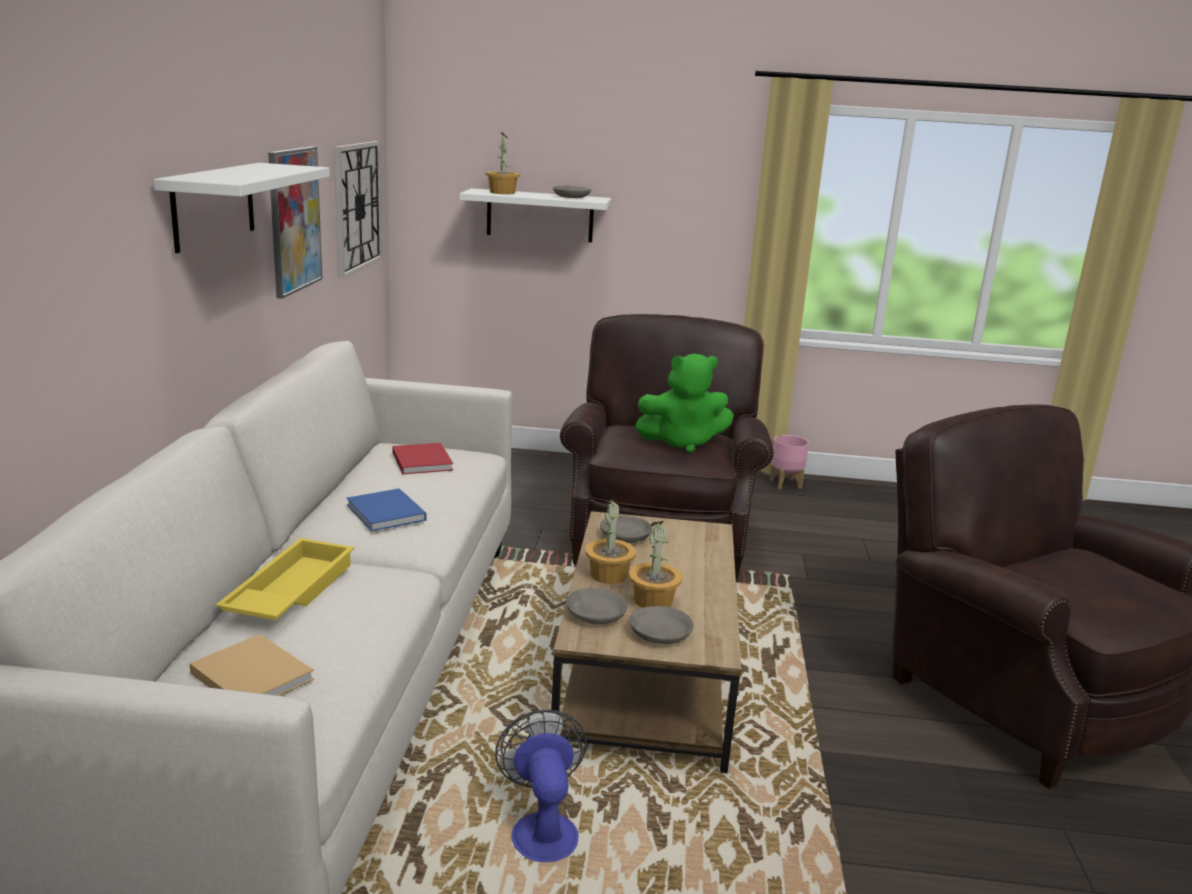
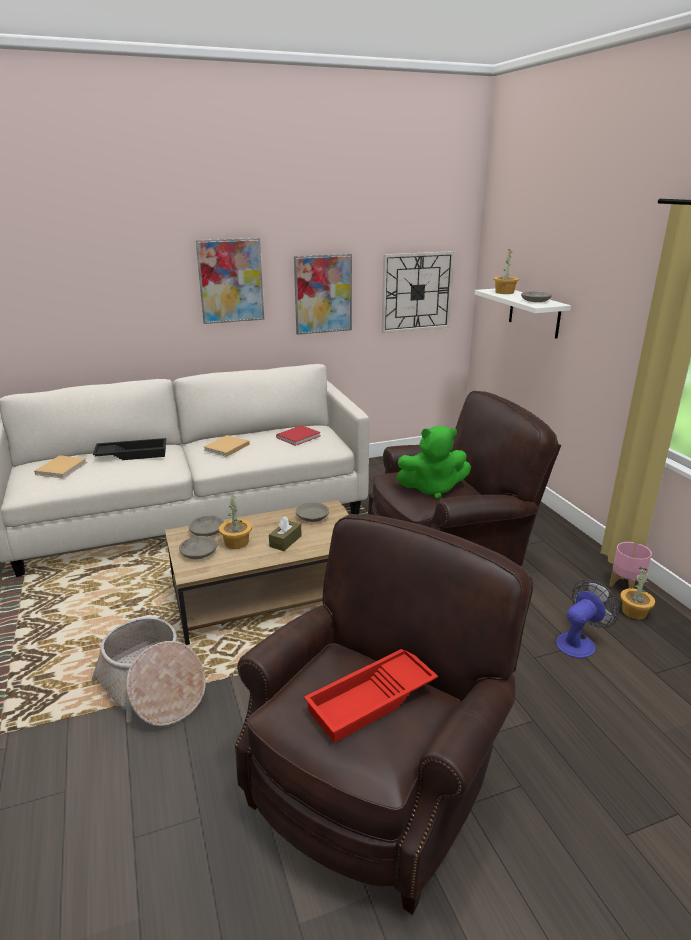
camera: 65 degrees right, 5 degrees up
white shelf [153,163,330,253] -> picture [196,238,264,324]
yellow tray [216,538,354,620] -> black tray [93,438,166,460]
blue book [347,488,426,531] -> beige book [204,435,250,457]
fan [495,710,587,862] -> fan moved to [556,579,619,658]
potted plant [585,498,636,584] -> potted plant moved to [620,567,655,620]
green plush toy [635,354,734,453] -> green plush toy turned 60 degrees counterclockwise [396,425,471,499]
none -> basket [91,617,206,726]
none -> brown tissue box [269,516,302,551]
none -> red tray [304,649,438,743]

